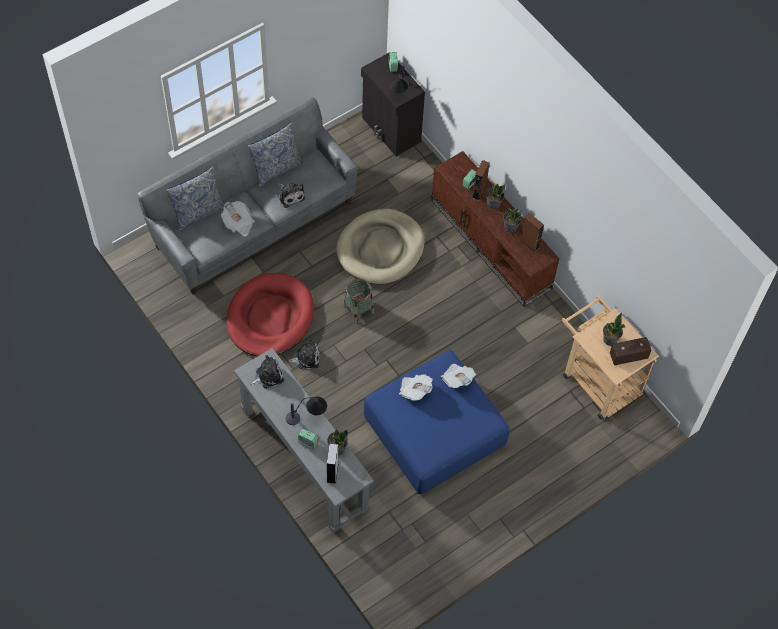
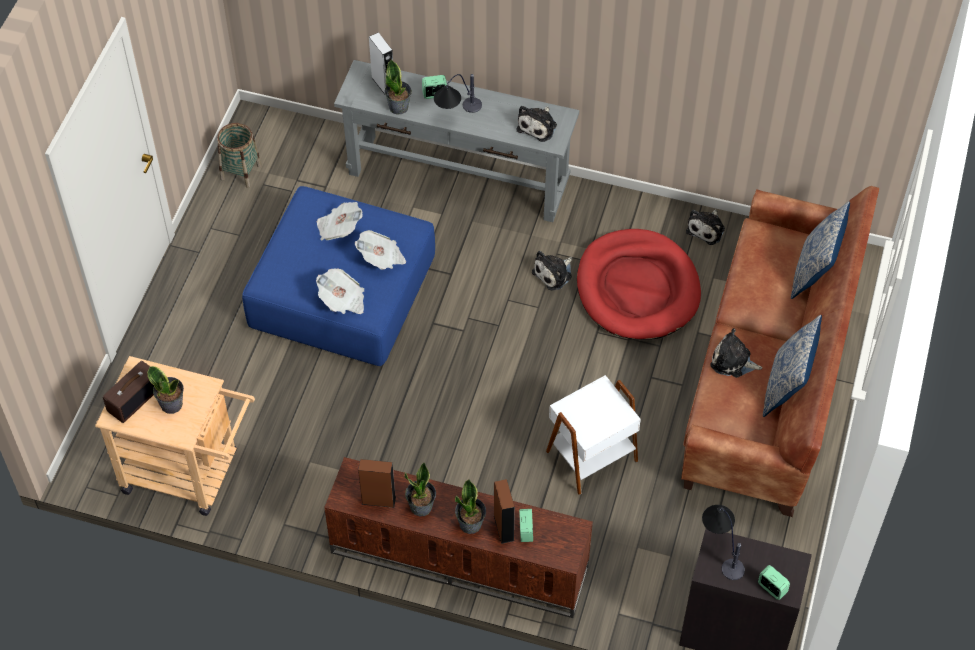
camera: 145 degrees right, 5 degrees down
grey sofa [137,97,358,295] -> brown sofa [681,186,879,517]
newspaper [221,201,255,236] -> newspaper moved to [317,202,363,240]
beige dog bed [336,208,425,284] -> white side table [546,375,641,495]
basket [343,279,374,323] -> basket moved to [217,123,261,188]
none -> plush toy [686,209,725,245]

